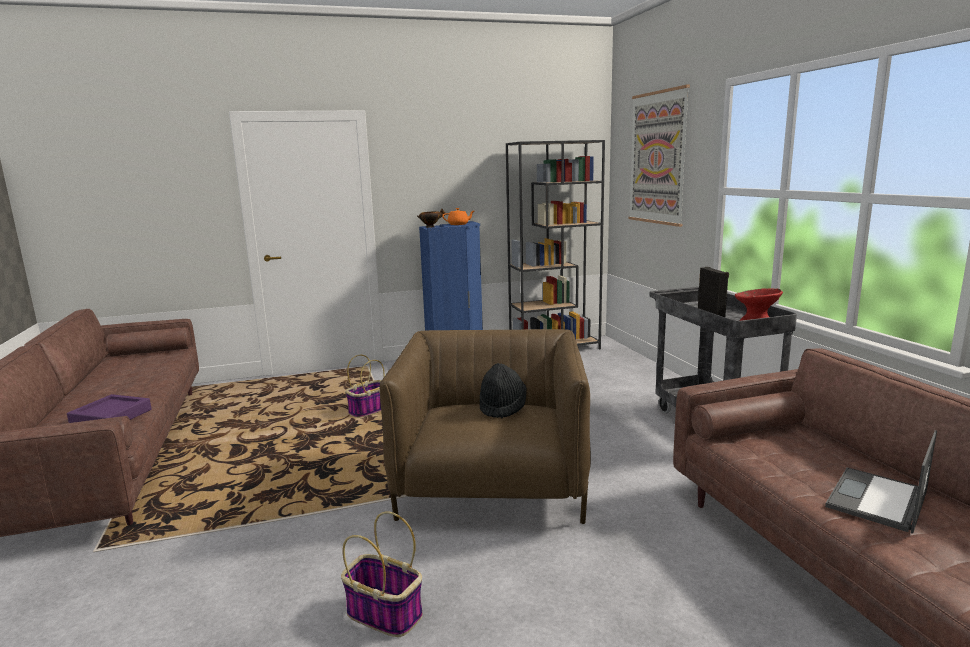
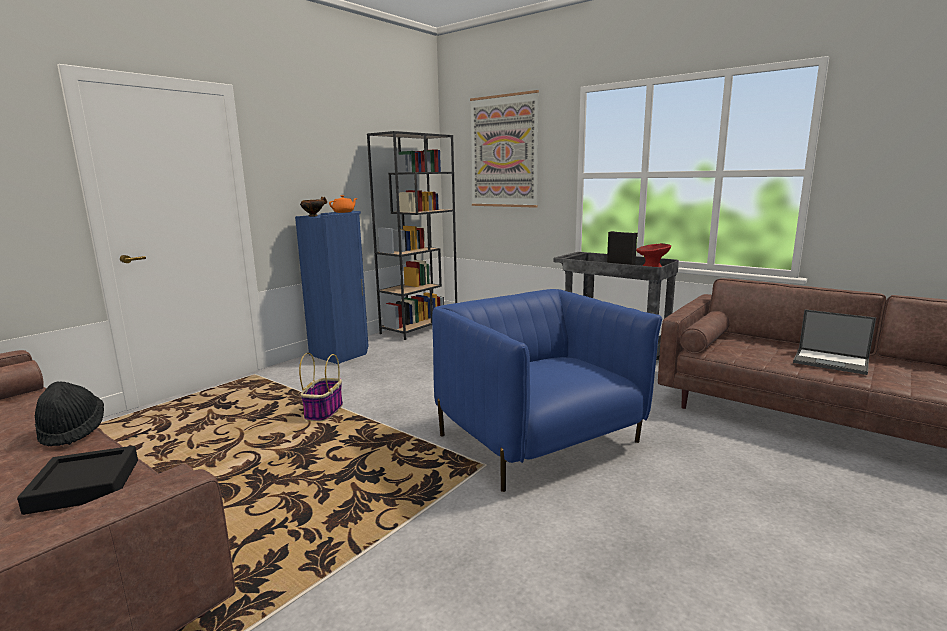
camera: 35 degrees left, 0 degrees up
purple tray [67,394,152,423] -> black tray [17,446,138,515]
basket [341,511,423,637] -> none
brown armchair [379,329,591,524] -> blue armchair [432,289,662,492]
black hat [480,363,527,419] -> black hat moved to [35,381,104,446]
laptop [825,430,937,533] -> laptop turned 60 degrees counterclockwise [793,310,876,375]

